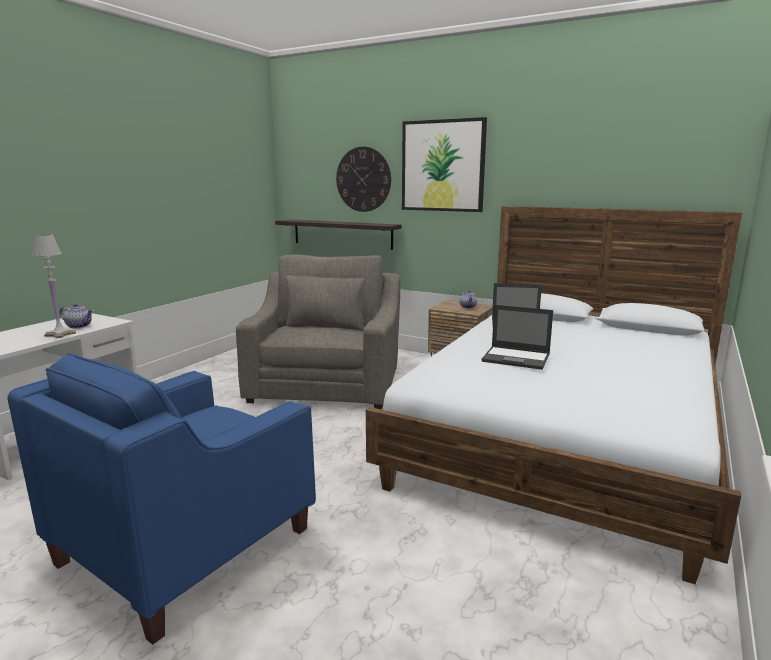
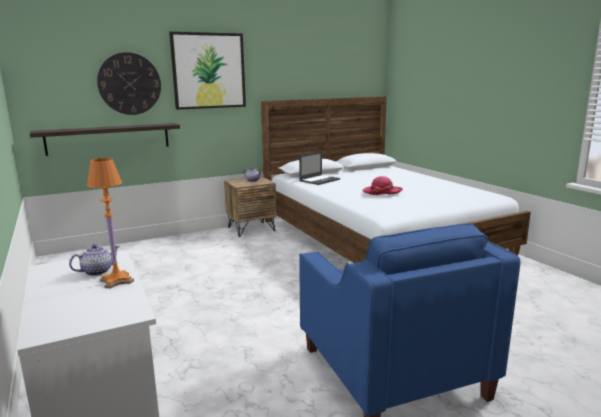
camera: 55 degrees left, 0 degrees up
white table lamp [32,234,76,338] -> orange table lamp [87,158,134,288]
grey armchair [236,254,400,409] -> none
laptop [482,305,553,370] -> hat [362,176,403,195]

